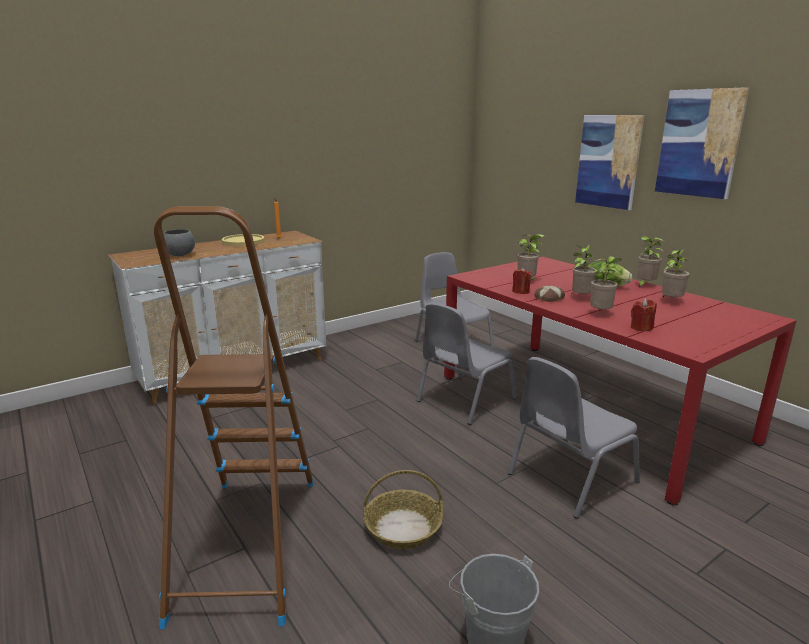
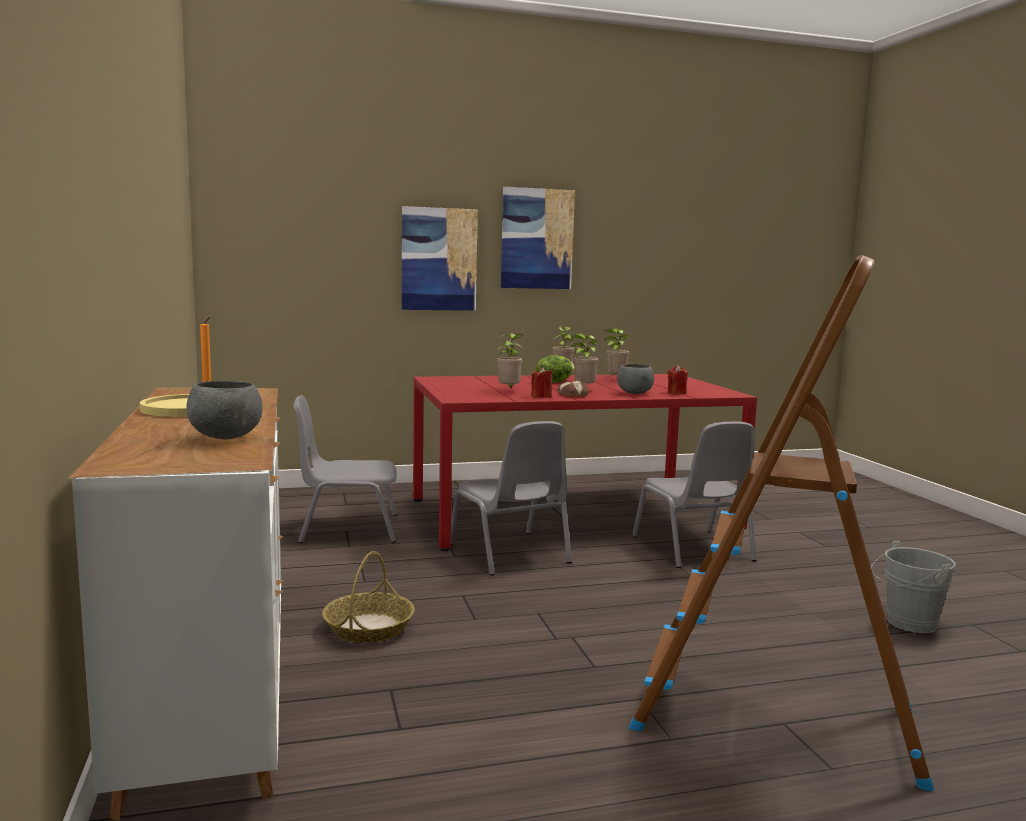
camera: 70 degrees left, 10 degrees down
basket [363,470,443,549] -> basket moved to [322,551,415,643]
potted plant [590,256,622,310] -> grey bowl [617,364,654,394]

